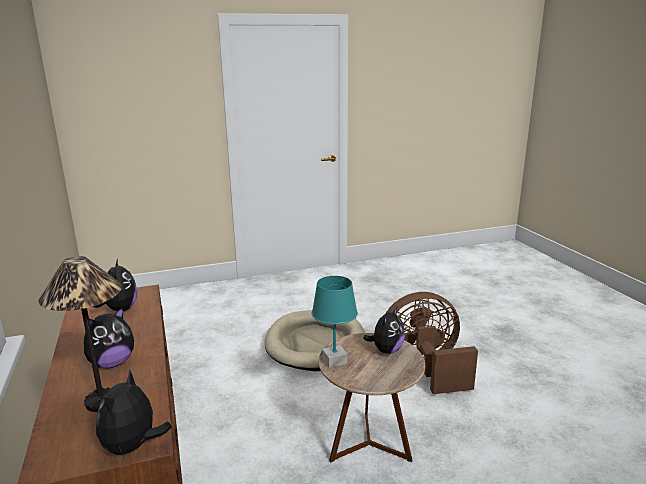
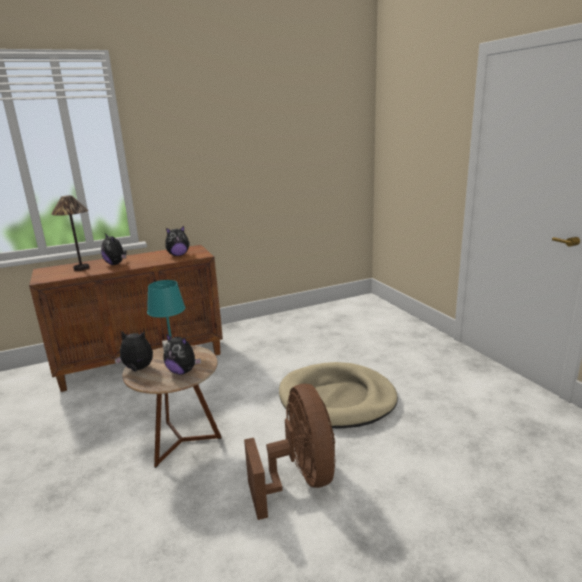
camera: 85 degrees right, 0 degrees up
plush toy [96,369,172,457] -> plush toy moved to [114,331,153,372]

